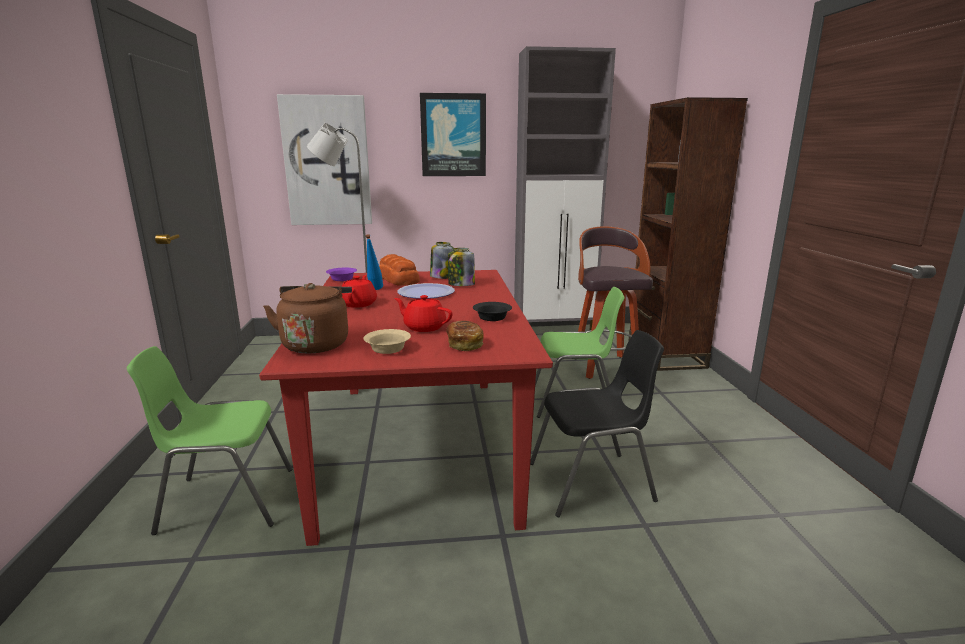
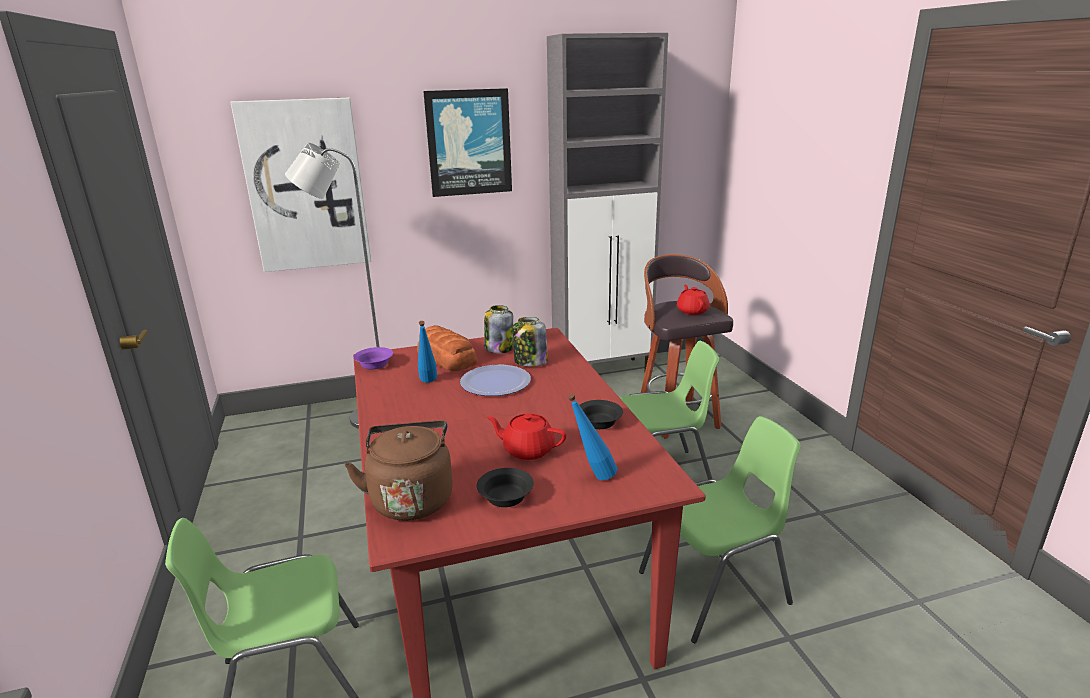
camera: 10 degrees left, 5 degrees up
red teapot [339,275,377,308] -> red teapot moved to [677,285,710,315]
beige bowl [364,329,411,354] -> black bowl [477,468,534,507]
bread [446,320,484,351] -> blue bottle [568,394,617,480]
black chair [530,330,664,517] -> green chair [639,416,801,643]
brown bookcase [628,97,748,371] -> none

